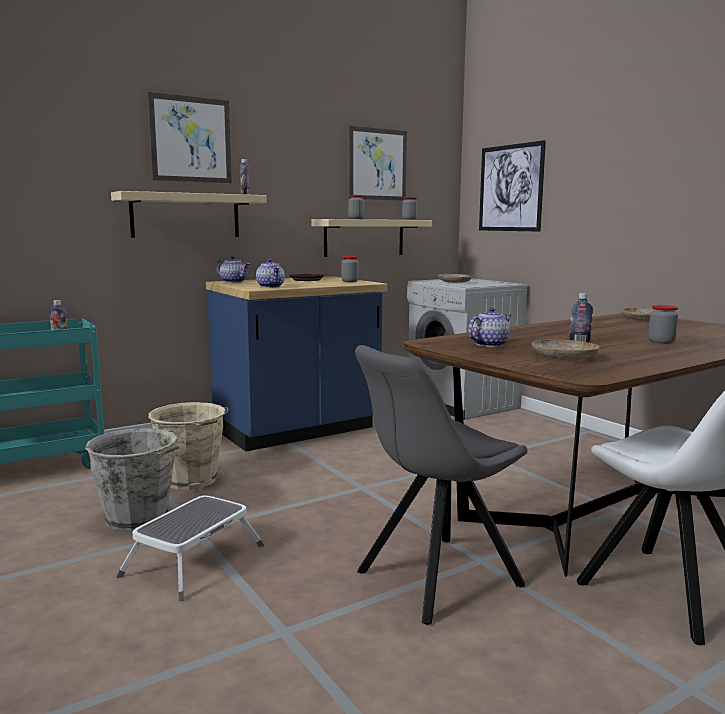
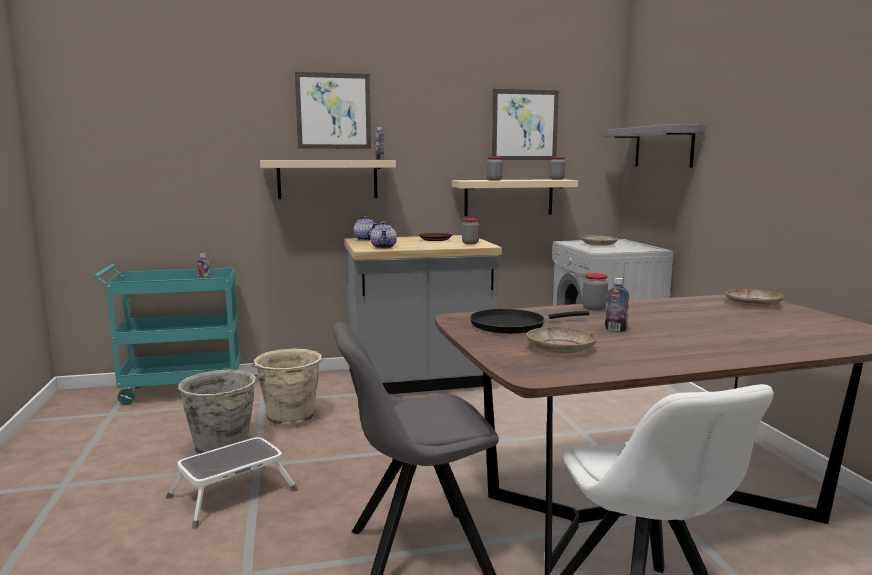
camera: 20 degrees right, 0 degrees up
blue counter [206,276,387,451] -> grey counter [344,235,502,394]
teapot [468,307,512,347] -> black frying pan [470,309,589,334]
picture [479,140,546,231] -> grey shelf [602,124,706,168]
jar [649,305,678,344] -> jar moved to [583,273,608,311]

